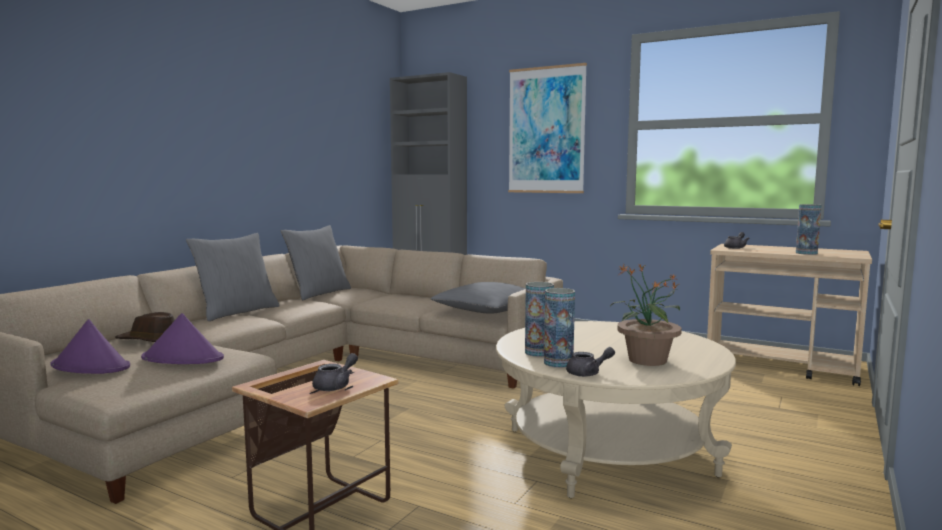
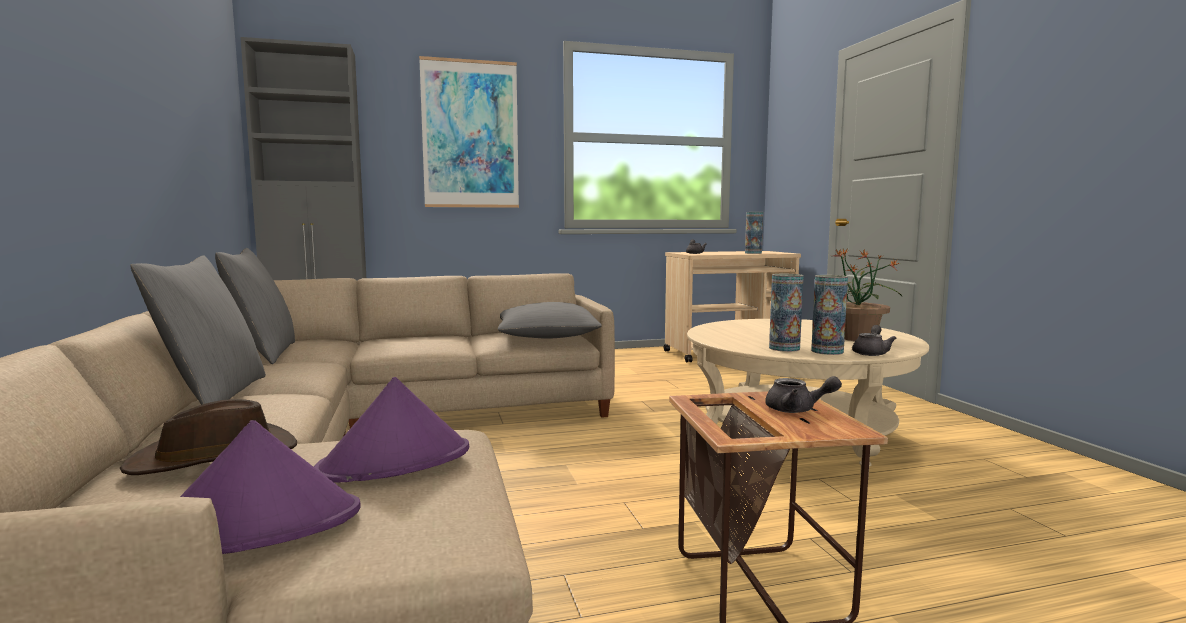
camera: 45 degrees left, 0 degrees up
grey teapot [312,353,358,391] -> grey teapot turned 120 degrees clockwise [765,376,842,413]

